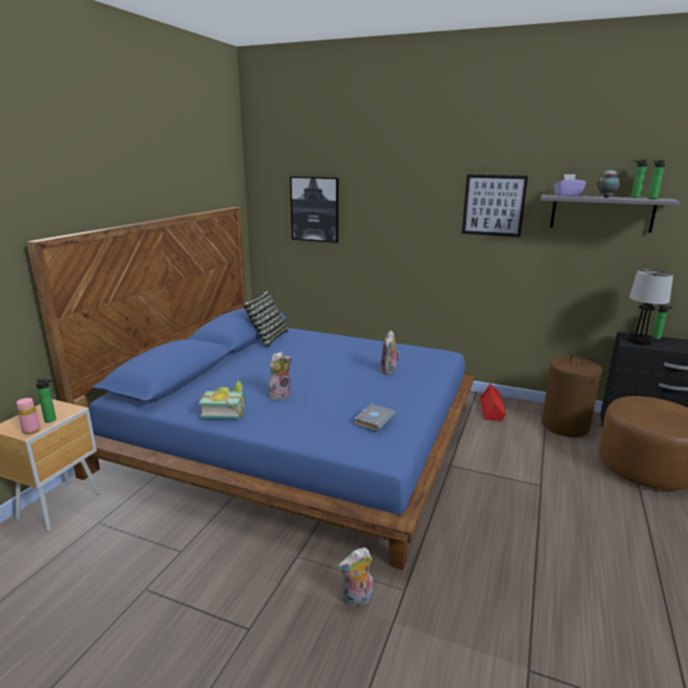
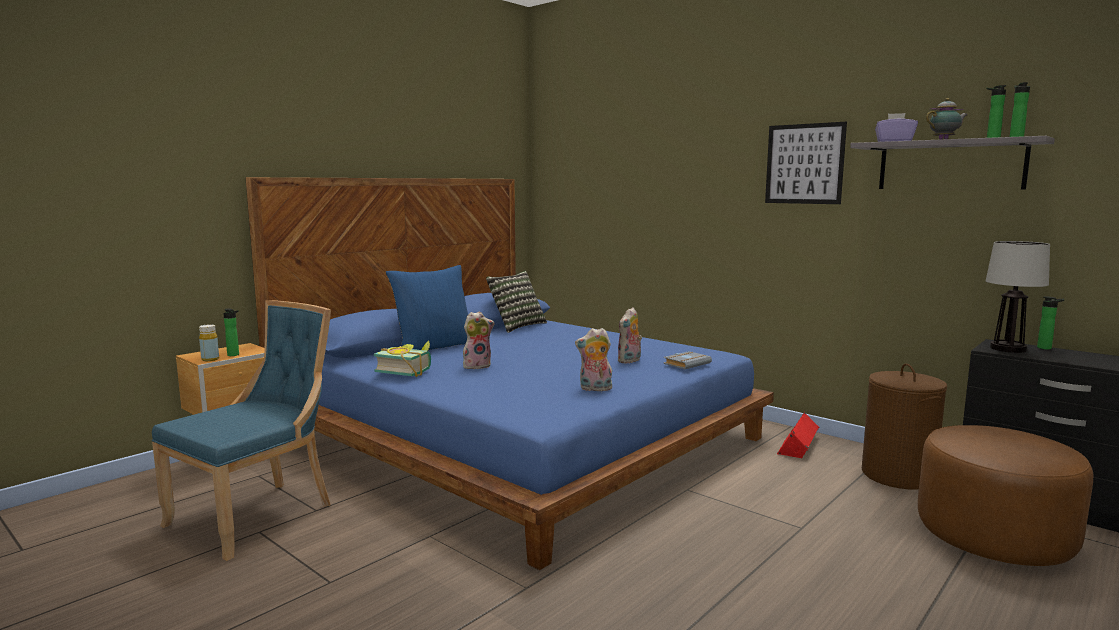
camera: 20 degrees right, 10 degrees down
pink bottle [16,398,40,434] -> yellow bottle [199,324,219,361]
picture [290,176,339,243] -> none
plush toy [338,547,373,607] -> plush toy moved to [575,328,613,391]
grey book [354,404,395,431] -> grey book moved to [663,351,712,369]
none -> blue chair [152,300,331,561]
none -> blue pillow [386,265,468,350]

